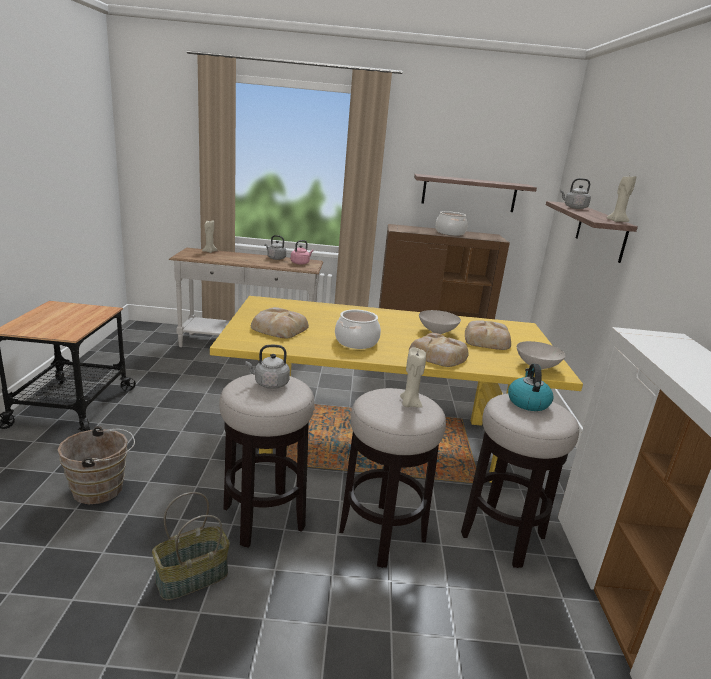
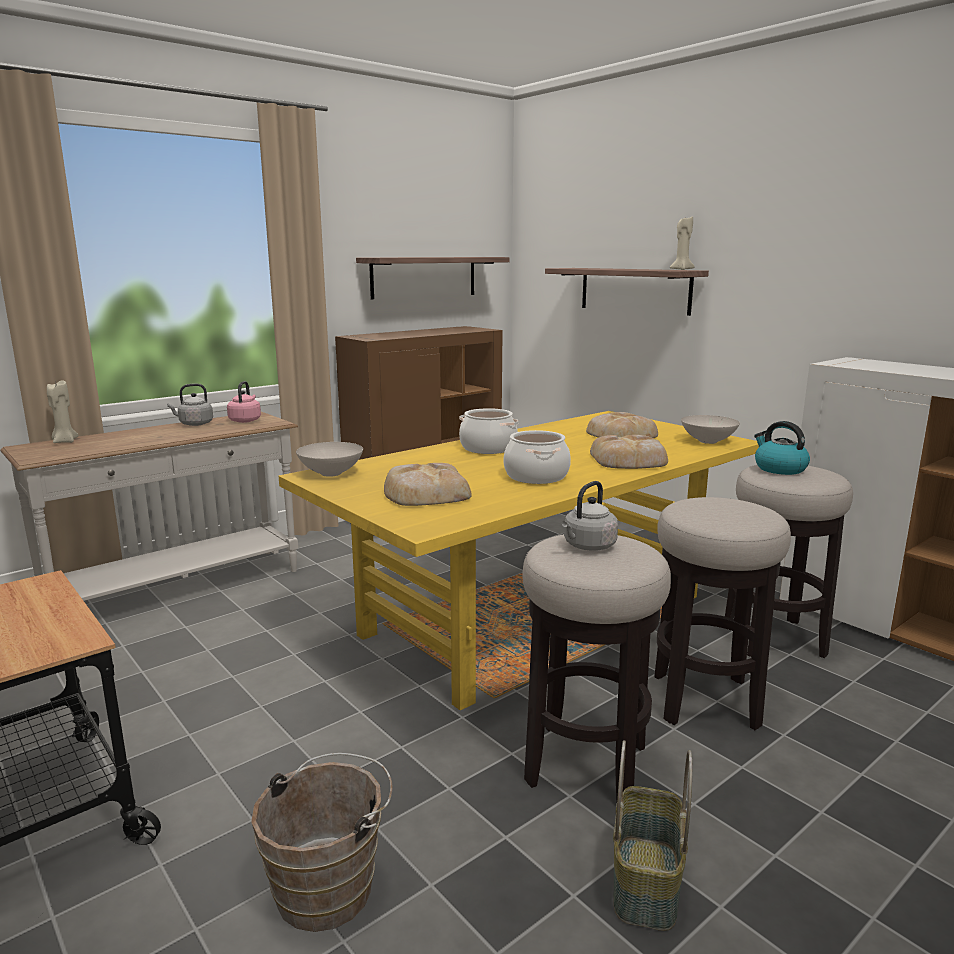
camera: 40 degrees left, 5 degrees down
beige candle [400,347,426,408] -> none
white bowl [419,310,461,334] -> white bowl moved to [296,442,363,477]
cooking pot [436,211,468,236] -> cooking pot moved to [459,408,519,454]
grey kettle [560,178,591,209] -> none

